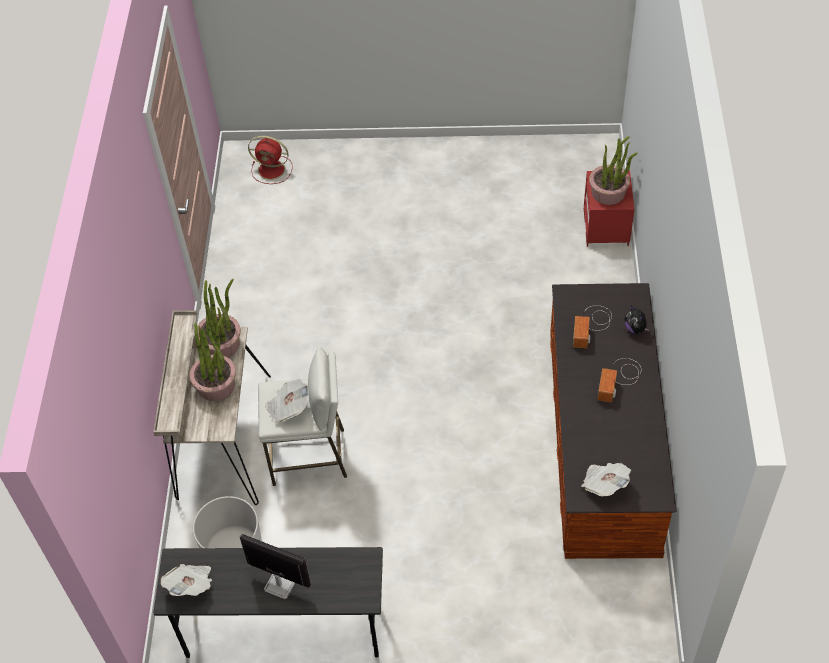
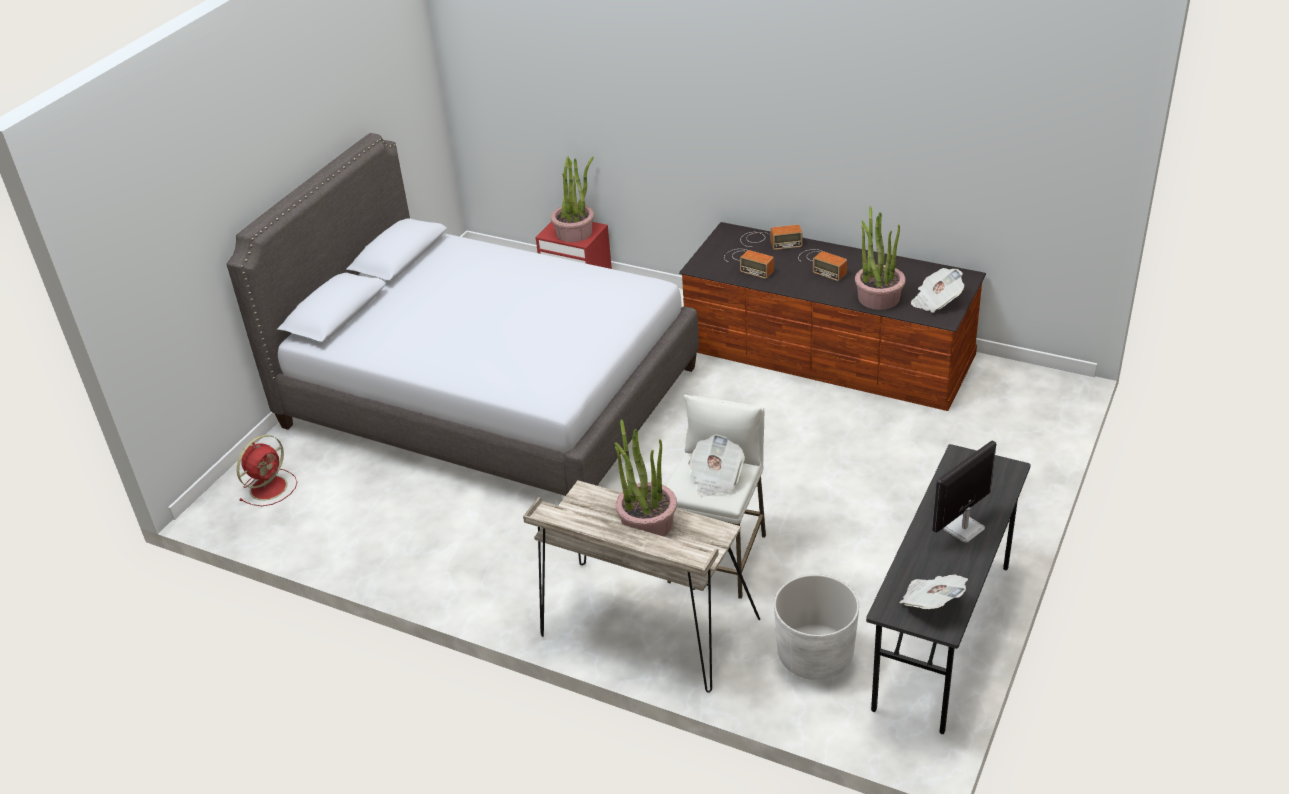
camera: 65 degrees left, 15 degrees down
potted plant [197,279,241,357] -> potted plant moved to [855,206,906,310]
plush toy [624,305,650,334] -> radio [740,225,803,250]
none -> grey bed [226,133,699,496]

